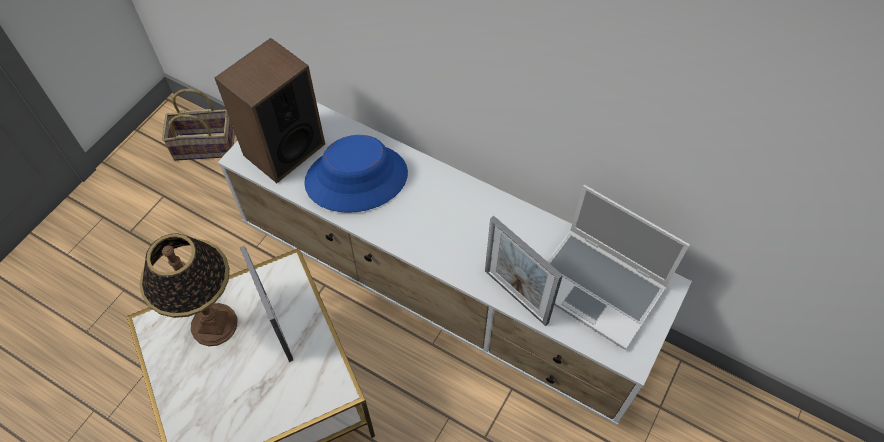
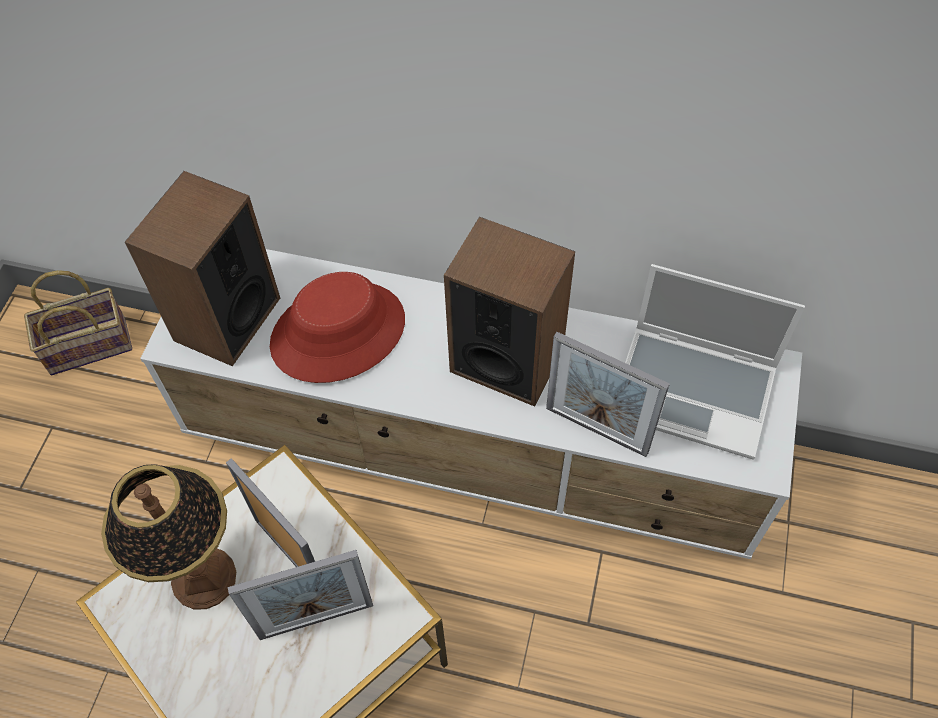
camera: 15 degrees left, 0 degrees up
blue hat [304,135,408,213] -> red hat [270,272,405,383]
none -> picture frame [228,550,373,640]
none -> speaker [444,217,575,406]

